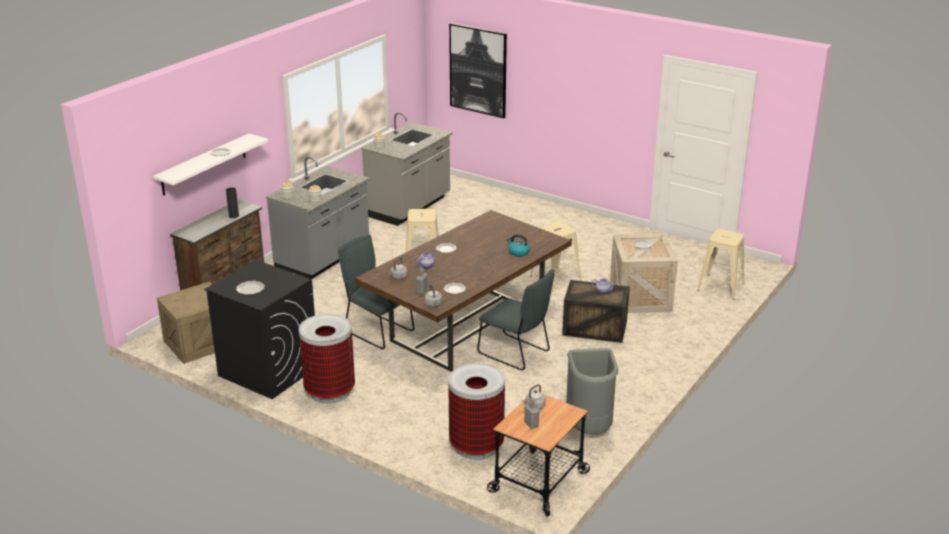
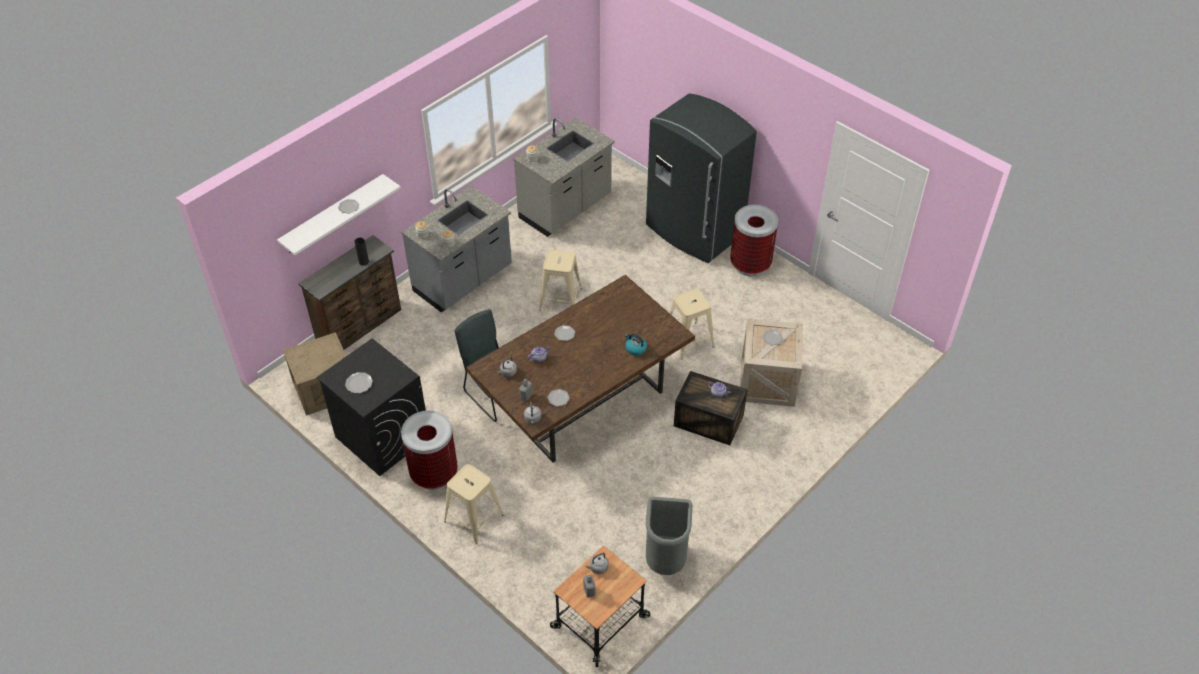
camera: 10 degrees right, 20 degrees up
trash can [448,363,505,460] -> trash can moved to [730,205,778,276]
picture [449,23,507,118] -> none
grey chair [477,269,555,370] -> none
beige stool [697,229,744,299] -> beige stool moved to [444,464,504,544]
none -> grey fridge [646,93,757,263]

